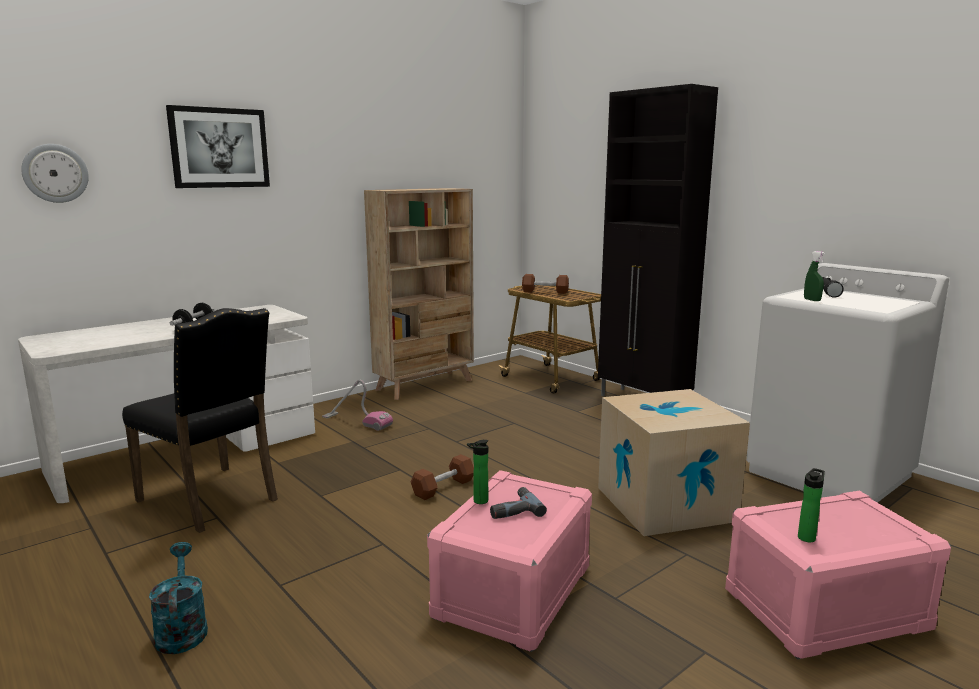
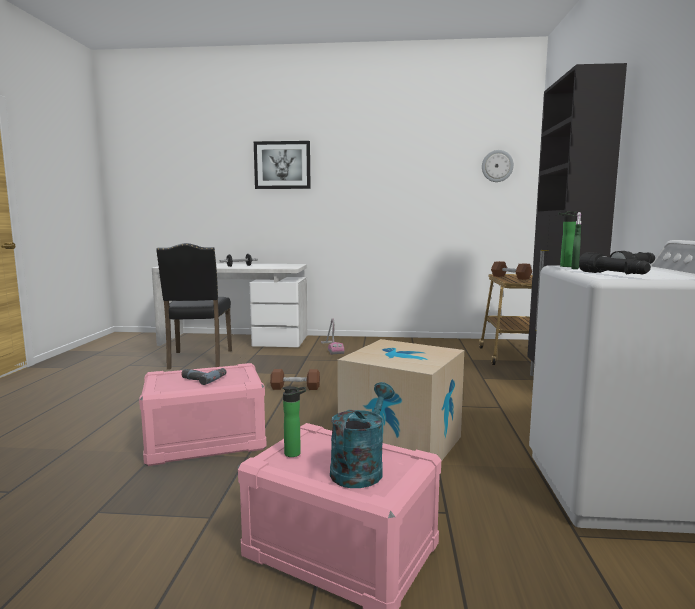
camera: 45 degrees right, 5 degrees down
wall clock [21,144,89,203] -> wall clock moved to [482,150,514,182]
turquoise watering can [149,542,208,654] -> turquoise watering can moved to [330,382,394,488]
beige bookcase [364,188,474,400] -> none
bottle [467,440,488,504] -> bottle moved to [558,211,578,267]
none -> black flashlight [579,252,651,274]

